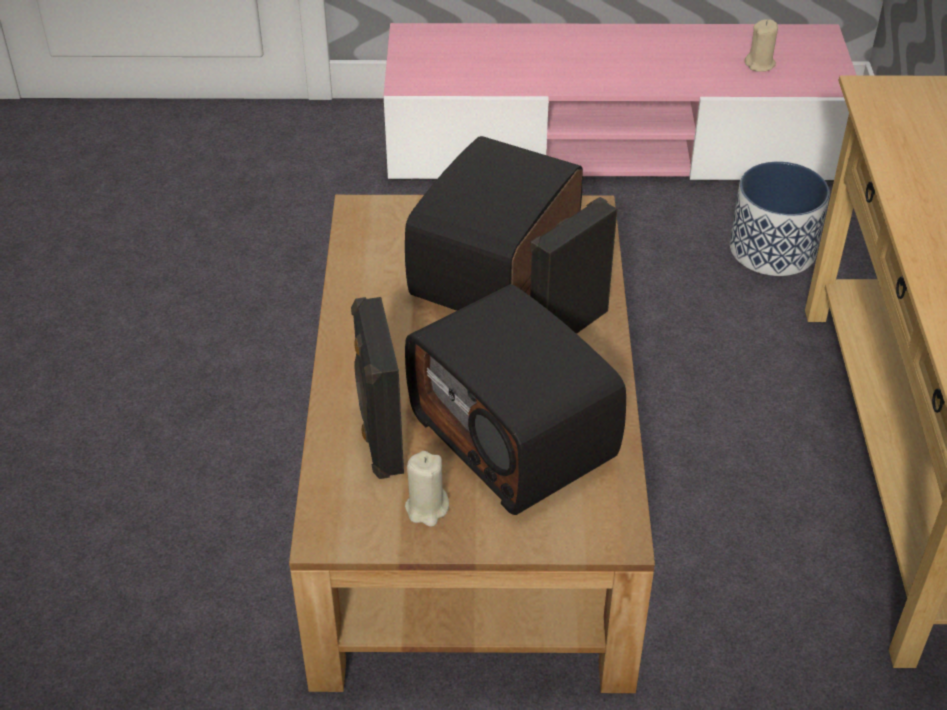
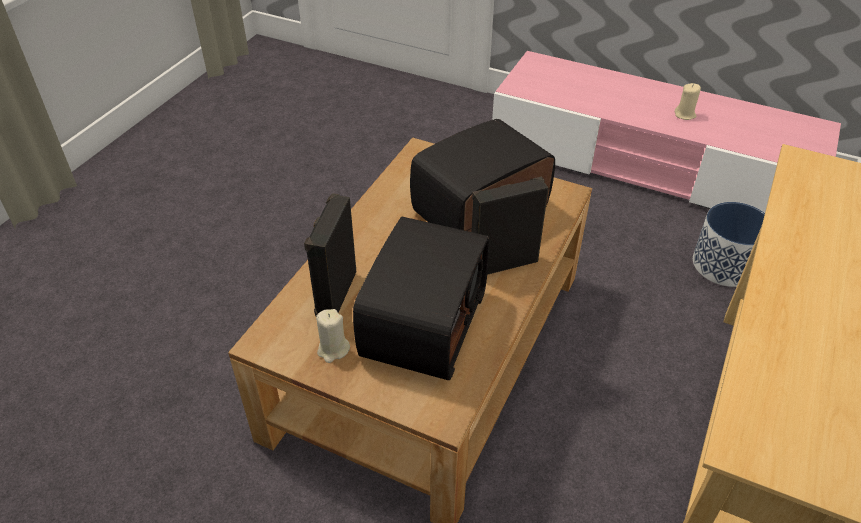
camera: 25 degrees right, 0 degrees up
radio [405,284,626,515] -> radio turned 150 degrees counterclockwise [353,217,490,380]
beige candle [745,20,778,72] -> beige candle moved to [675,83,701,120]

